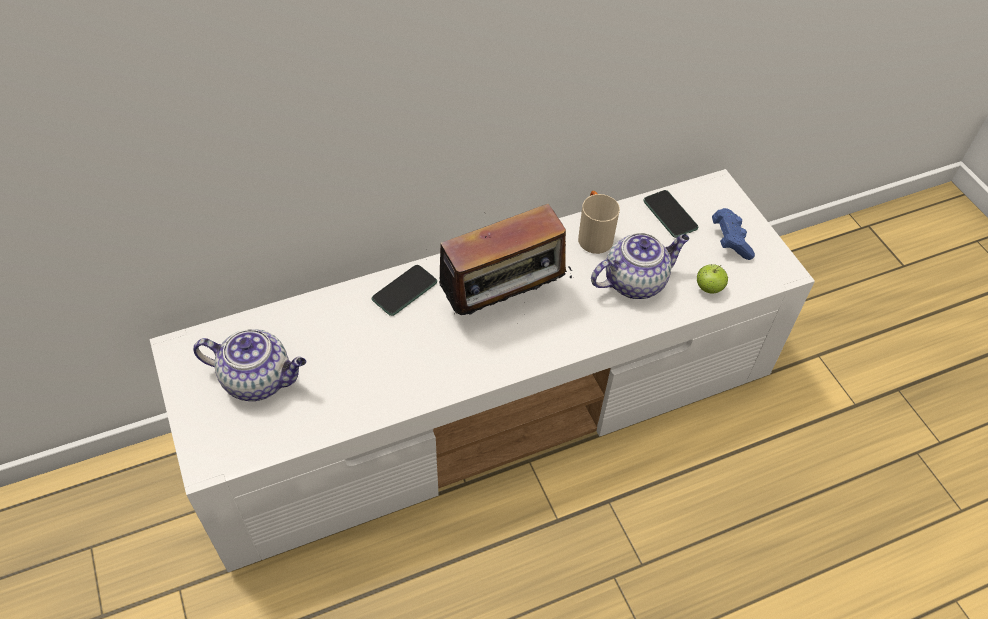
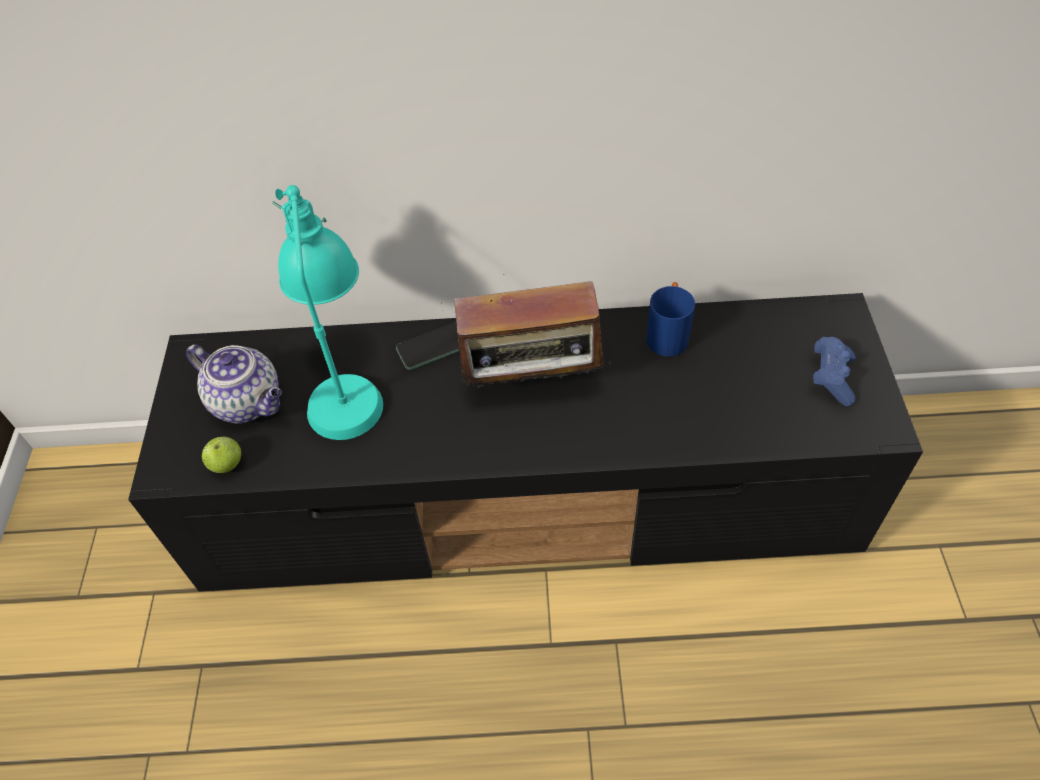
camera: 25 degrees right, 0 degrees up
white tv stand [150,169,815,572] -> black tv stand [128,293,923,592]
beige mug [578,191,620,254] -> blue mug [647,282,695,356]
teapot [591,233,689,299] -> none
phone [643,190,698,238] -> none
apple [697,264,728,294] -> apple moved to [202,436,241,473]
none -> turquoise table lamp [272,185,383,440]

